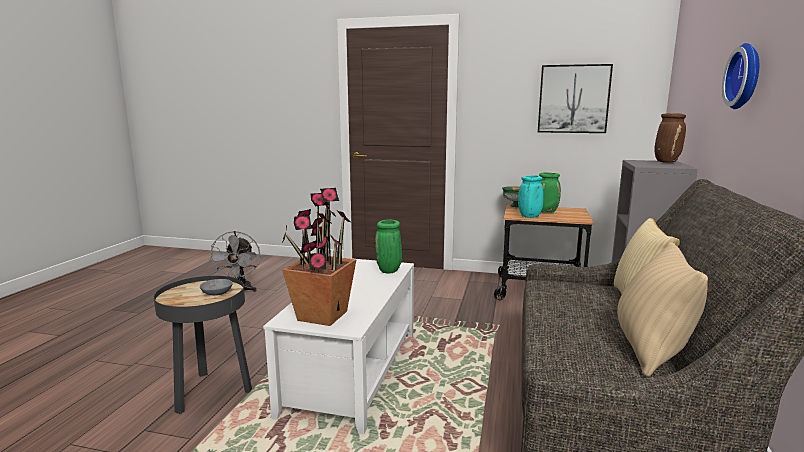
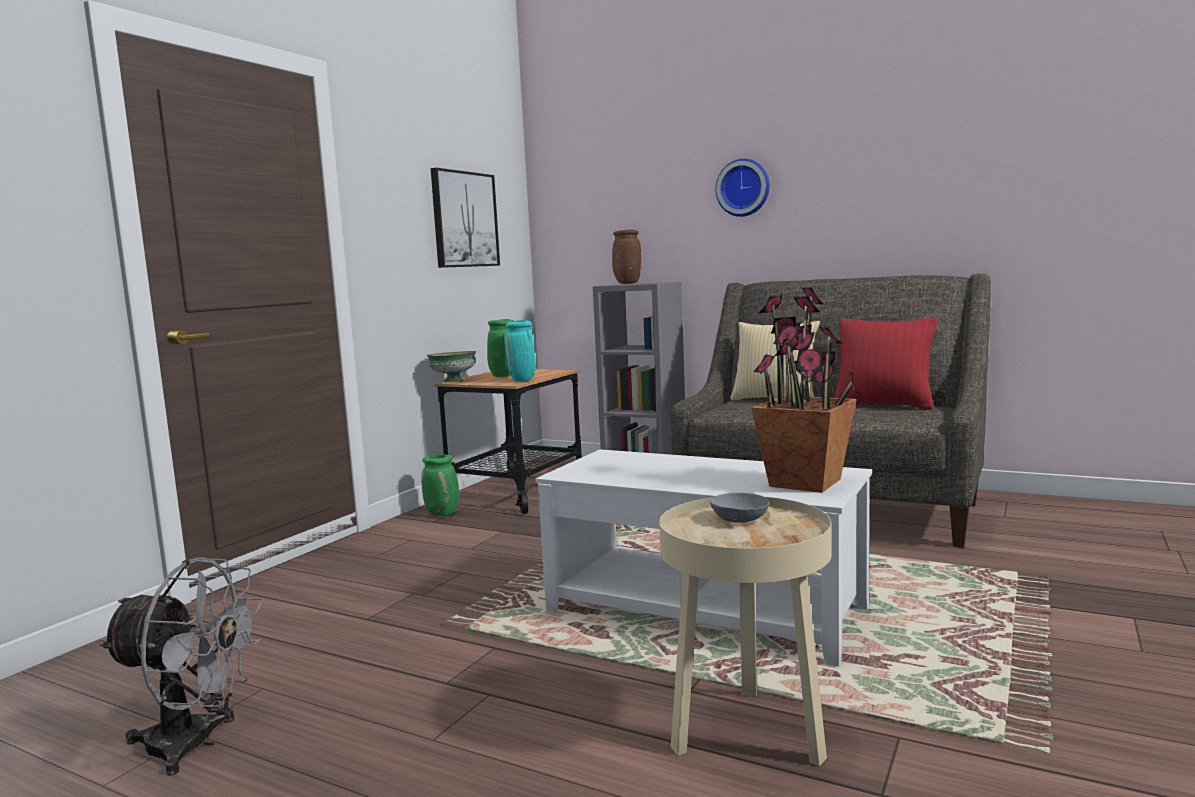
camera: 75 degrees left, 5 degrees down
black side table [154,276,252,414] -> beige side table [659,497,832,766]
green vase [375,220,402,273] -> green vase moved to [421,454,459,516]
beige pillow [617,242,708,377] -> red pillow [834,317,937,410]

